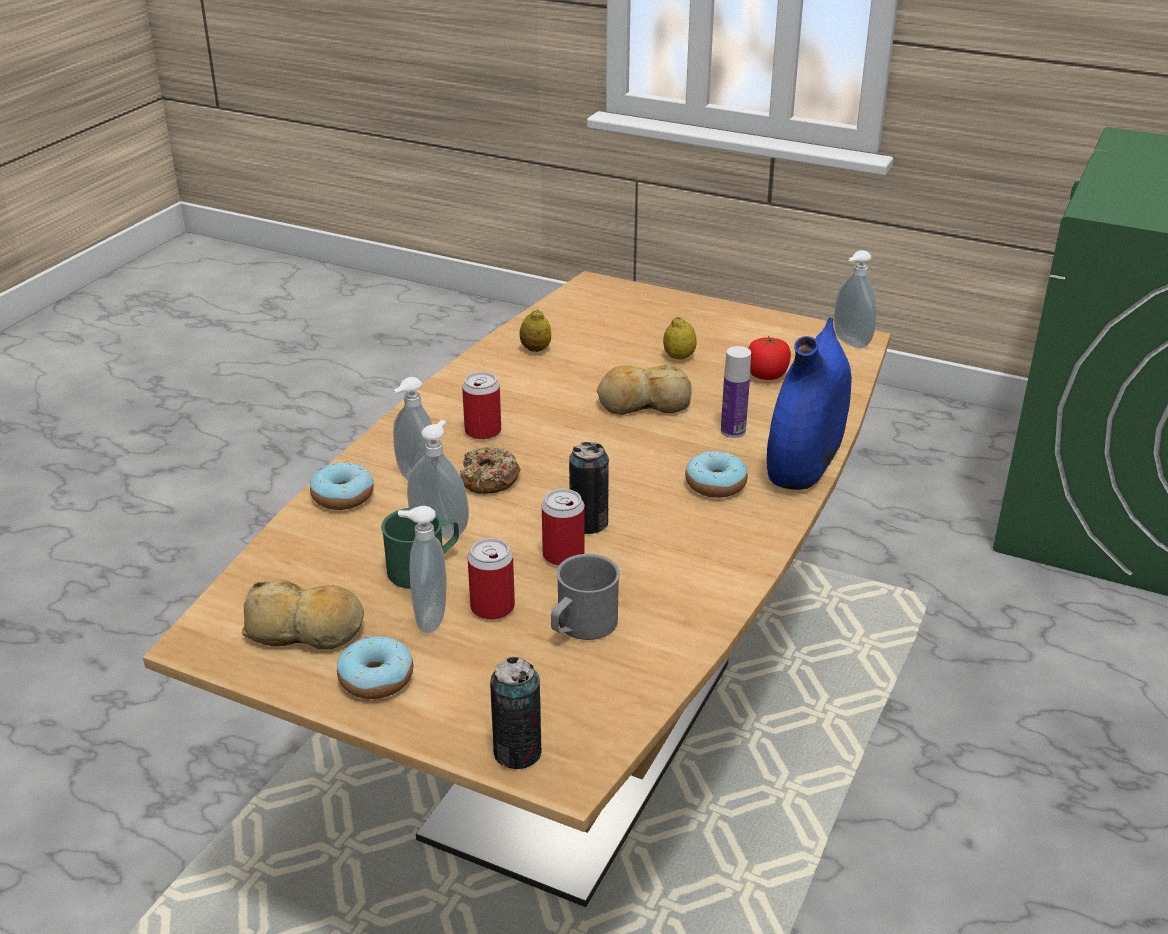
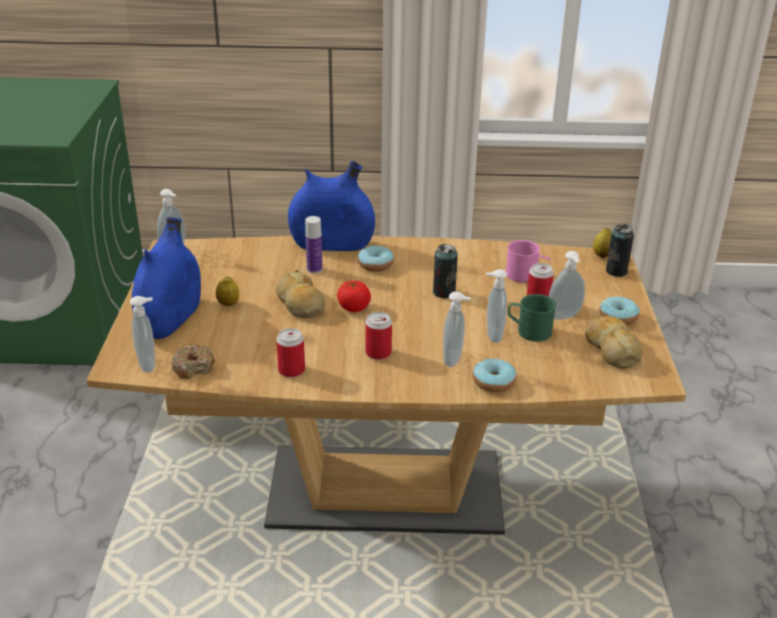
camera: 115 degrees left, 0 degrees up
donut [460,447,521,494] -> donut moved to [172,344,215,379]
lemon [520,309,551,352] -> lemon moved to [593,228,611,258]
can [542,489,585,566] -> can moved to [276,328,305,378]
grey mug [551,554,620,640] -> pink mug [506,240,550,283]
tomato [748,336,791,380] -> tomato moved to [337,281,371,312]
none -> soap dispenser [130,296,155,373]
none -> blue vase [132,217,201,339]

